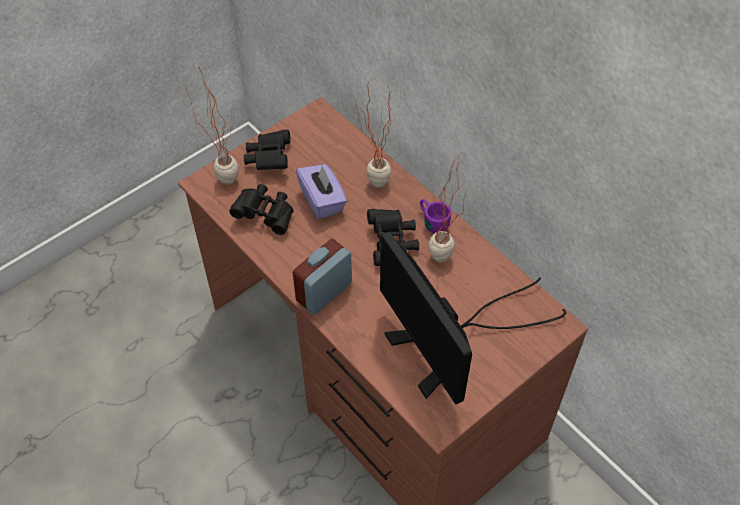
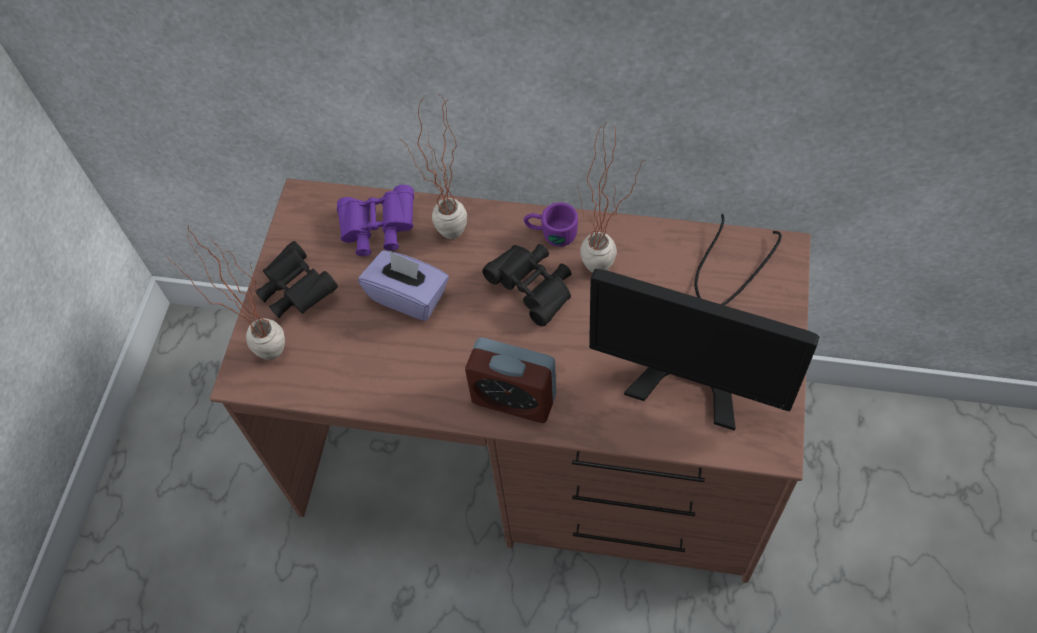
camera: 35 degrees left, 5 degrees up
black binoculars [229,184,294,235] -> none
alarm clock [293,239,352,315] -> alarm clock turned 75 degrees counterclockwise [465,337,556,423]
none -> purple binoculars [337,185,414,256]

